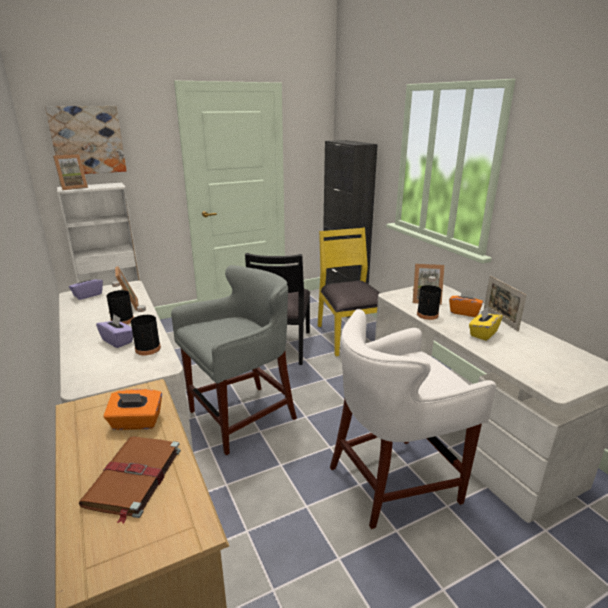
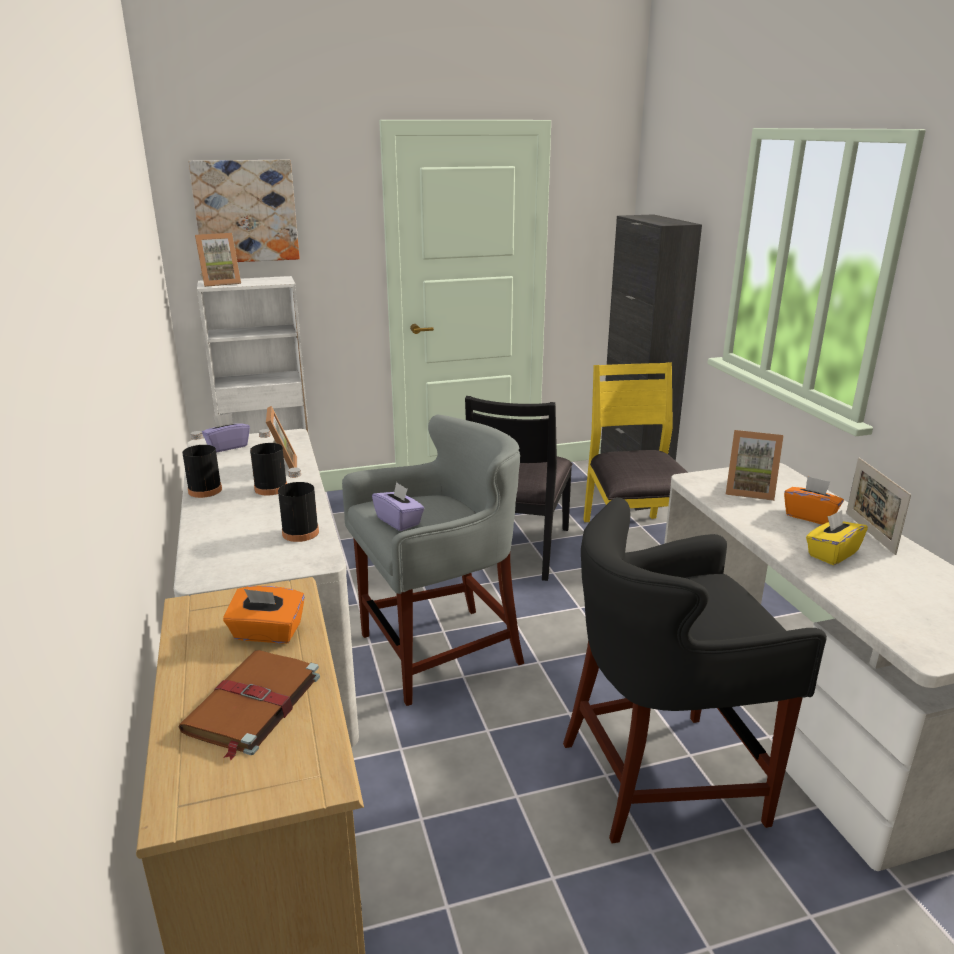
camera: 10 degrees right, 0 degrees up
purple tissue box [96,314,133,348] -> purple tissue box moved to [372,482,425,531]
white stool [330,309,496,529] -> black stool [563,497,827,844]
black bottle [417,276,442,320] -> black bottle moved to [182,431,222,498]

